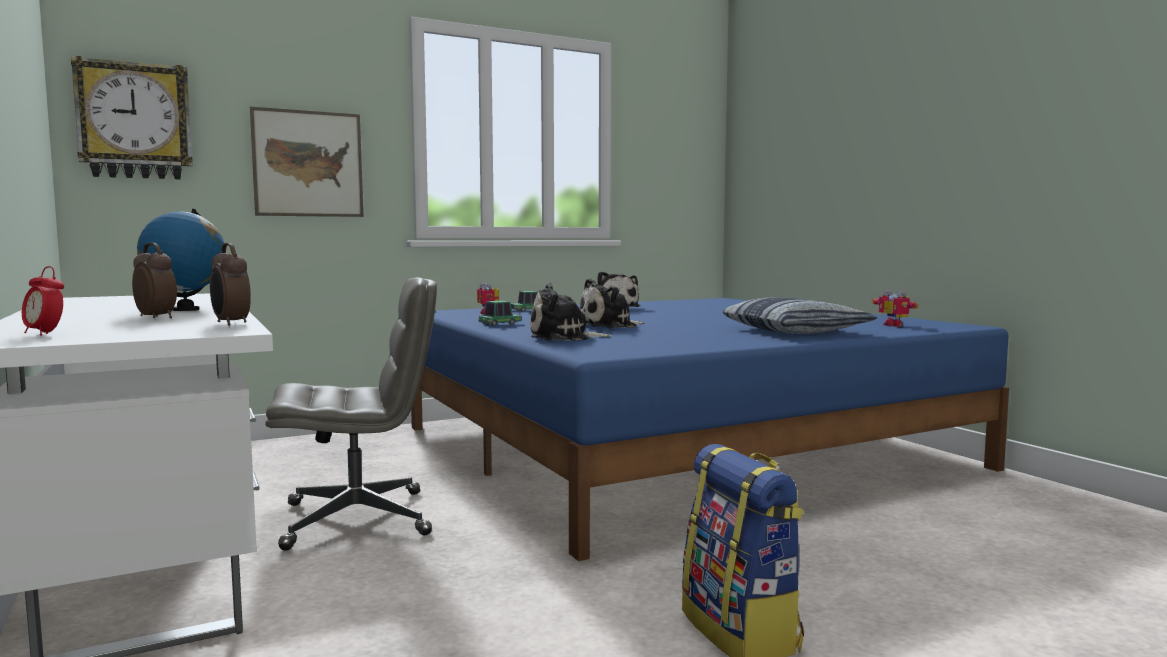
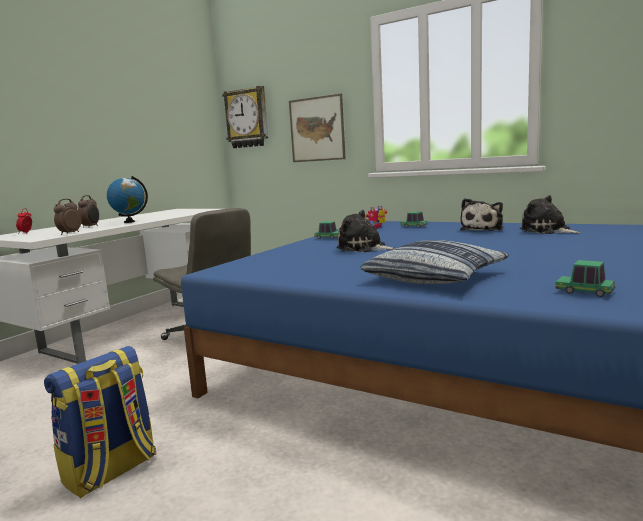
camera: 60 degrees right, 5 degrees up
plush toy [530,283,611,341] -> plush toy moved to [520,195,581,234]
toy robot [872,290,919,327] -> toy car [555,260,615,297]

